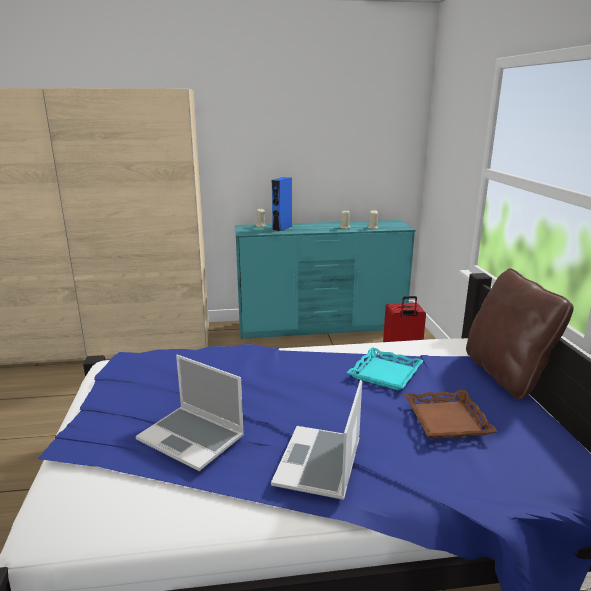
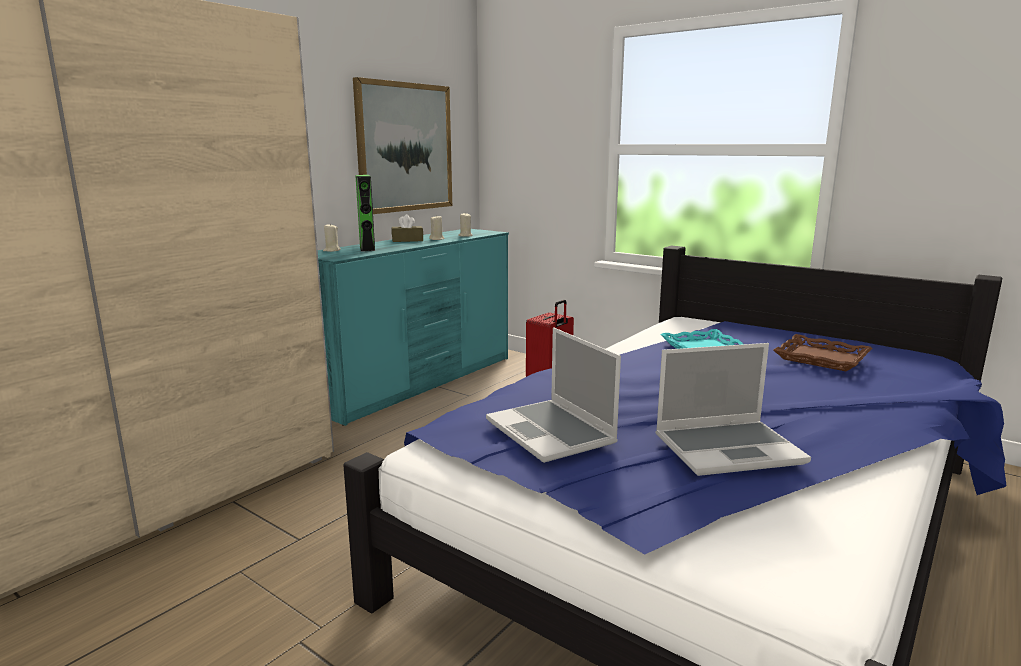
camera: 45 degrees left, 5 degrees down
laptop [271,380,362,500] -> laptop moved to [486,327,621,463]
blue speaker [272,177,292,231] -> green speaker [355,175,375,252]
brown pillow [466,268,574,400] -> none
none -> picture [353,77,452,214]
none -> brown tissue box [392,214,423,242]

